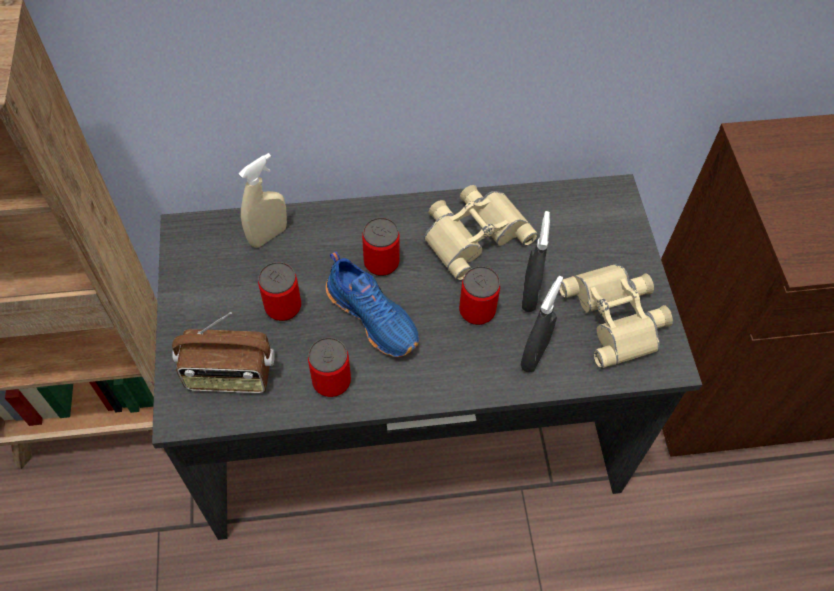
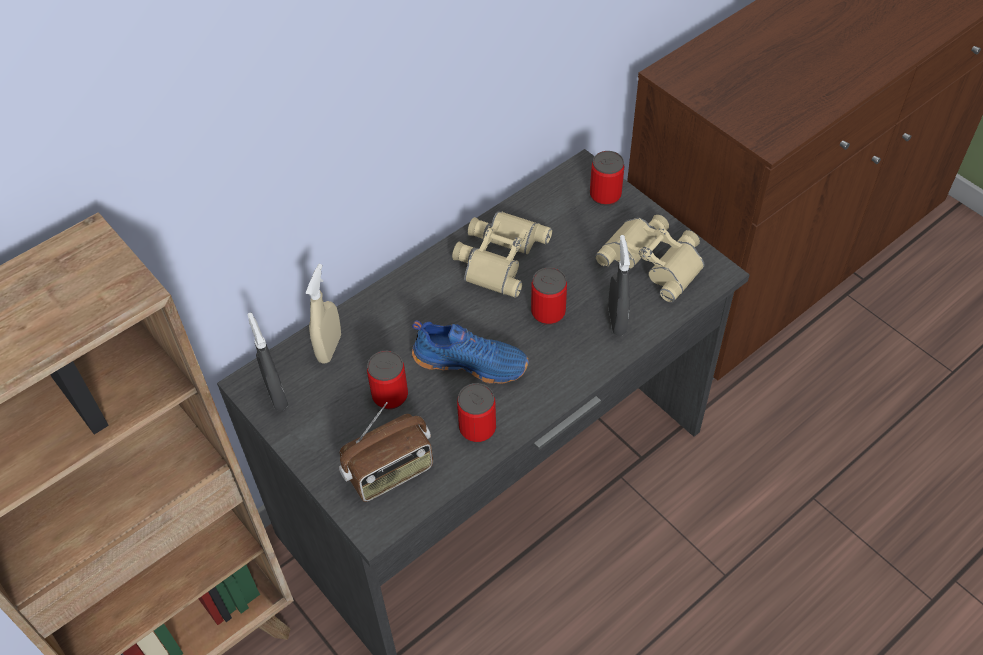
camera: 30 degrees left, 5 degrees down
can [362,218,400,276] -> can moved to [590,151,624,206]
grey spray bottle [522,211,550,312] -> grey spray bottle moved to [247,312,288,411]

